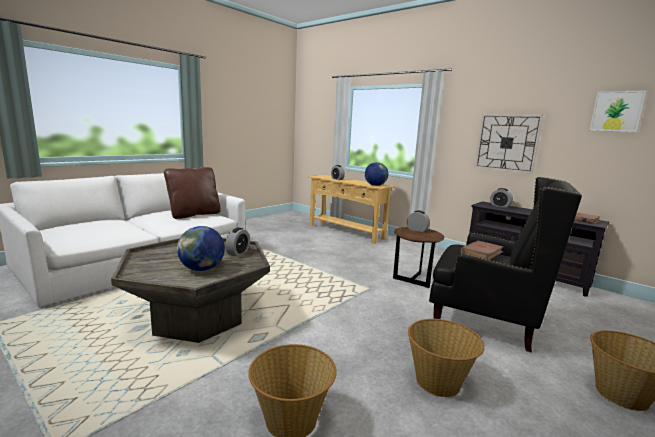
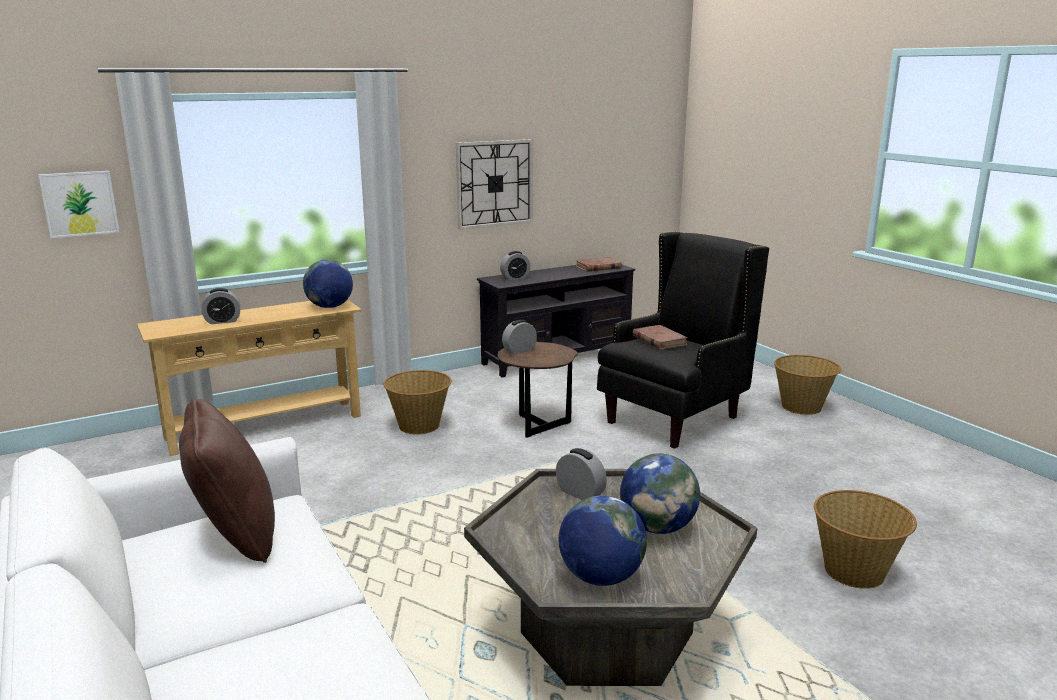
camera: 70 degrees left, 5 degrees up
basket [408,319,485,397] -> basket moved to [384,370,452,435]
picture [590,91,646,132] -> picture moved to [38,171,119,238]
none -> globe [559,496,647,586]

